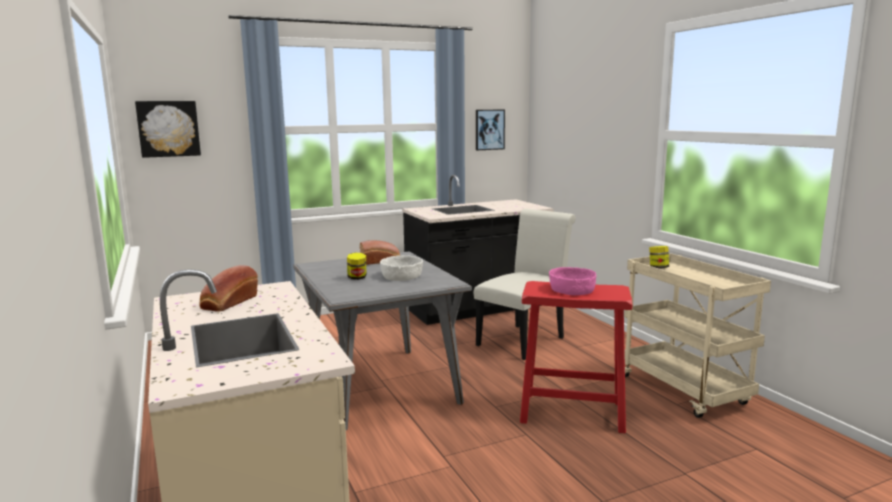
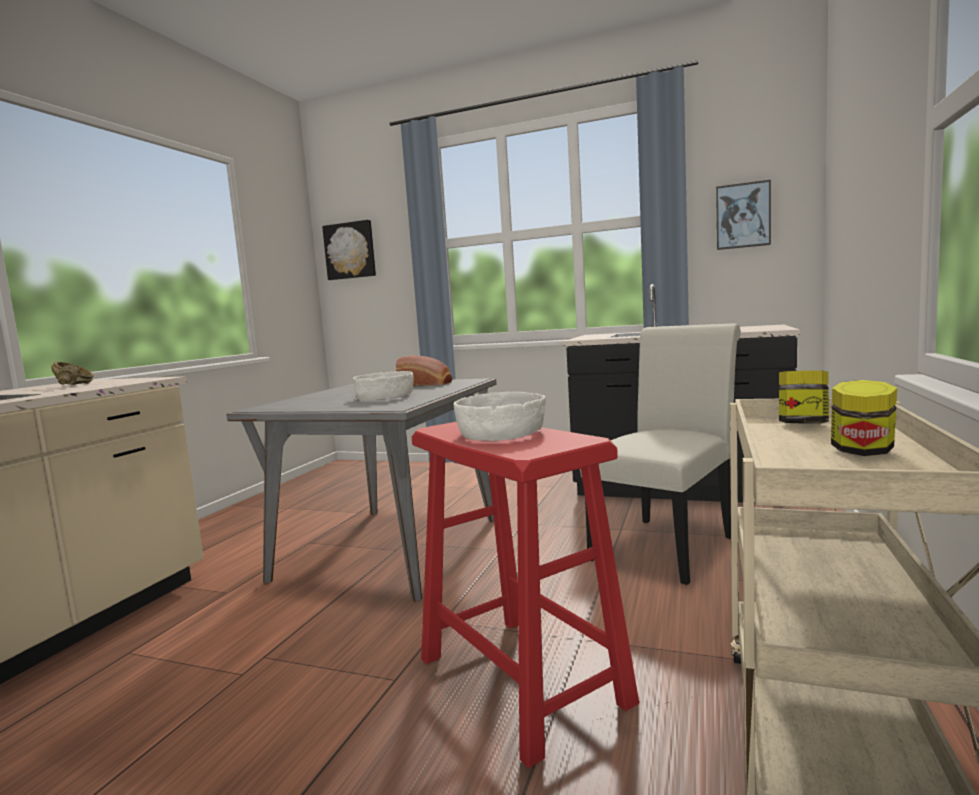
camera: 45 degrees right, 5 degrees down
bread [199,265,258,312] -> brown bowl [51,361,94,385]
jar [347,253,366,280] -> jar moved to [831,380,897,456]
white chair [474,209,576,360] -> white chair turned 45 degrees counterclockwise [580,323,741,585]
pink bowl [549,267,596,295] -> white bowl [454,392,546,441]

